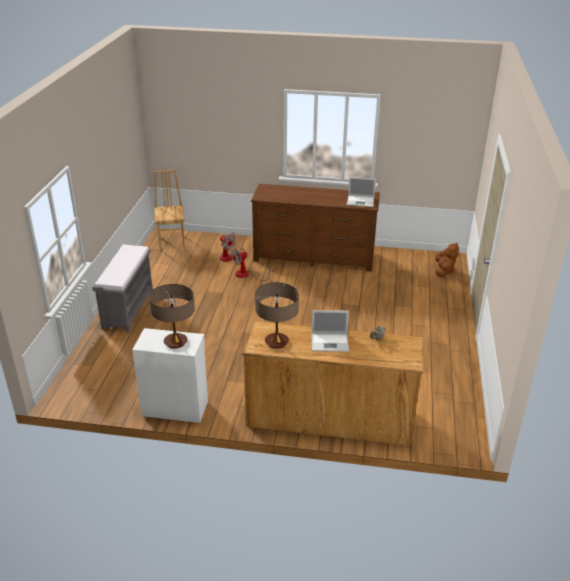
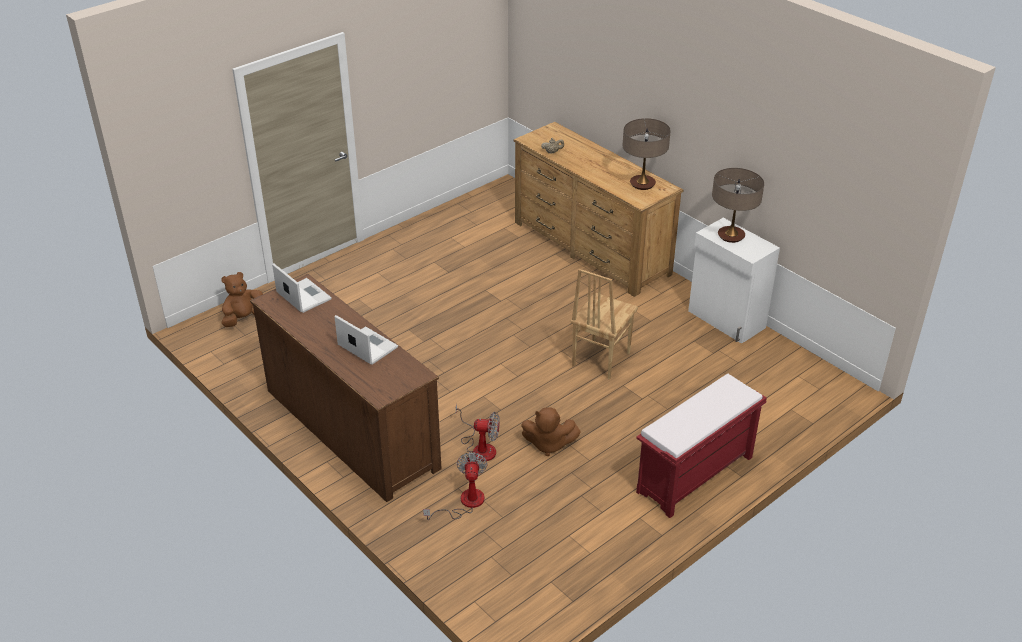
camera: 140 degrees left, 5 degrees up
grey bench [92,245,153,332] -> red bench [636,374,767,518]
brown chair [154,170,185,251] -> brown chair moved to [571,269,638,380]
laptop [312,310,349,352] -> laptop moved to [334,315,398,365]
none -> brown plush toy [521,407,581,456]

